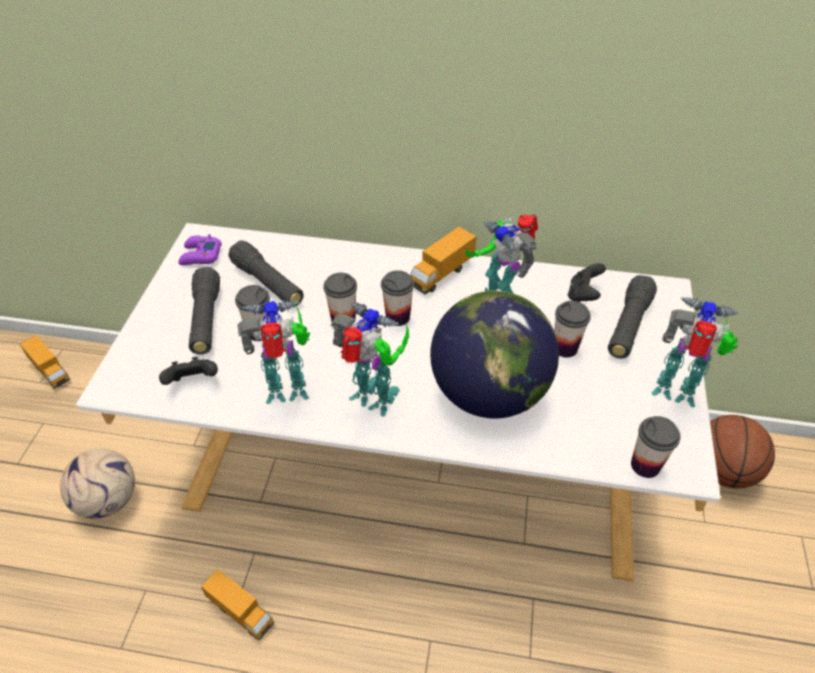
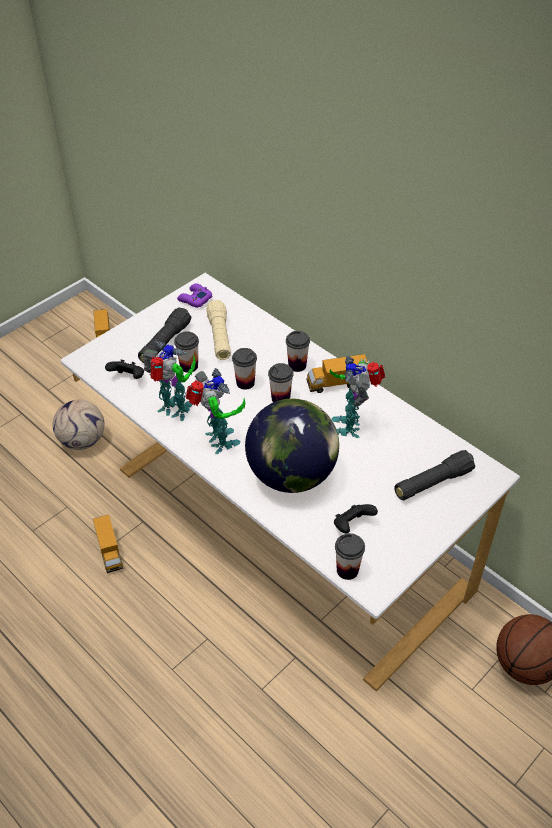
camera: 35 degrees right, 0 degrees up
black flashlight [229,240,304,307] -> beige flashlight [206,300,231,360]
cup [554,301,591,358] -> cup moved to [286,331,310,372]
black game controller [568,263,606,302] -> black game controller moved to [334,504,378,533]
toy robot [651,297,739,408] -> none

